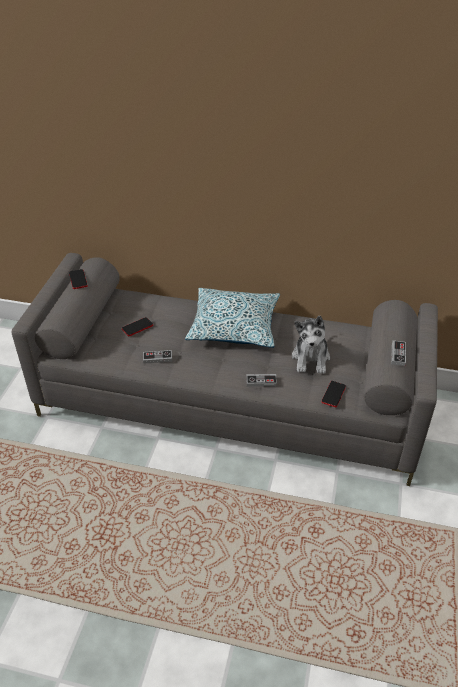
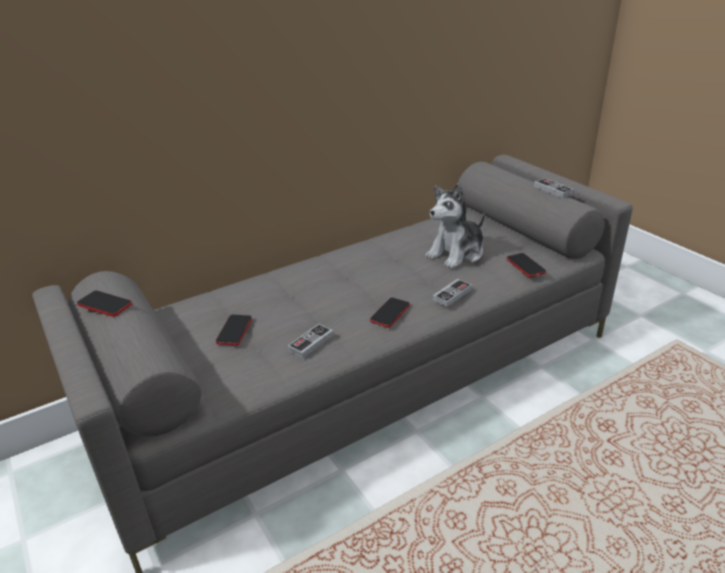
camera: 45 degrees left, 10 degrees down
pillow [185,288,280,348] -> none
plush toy [292,316,330,374] -> plush toy turned 90 degrees clockwise [426,184,485,269]
none -> phone [370,297,410,328]

